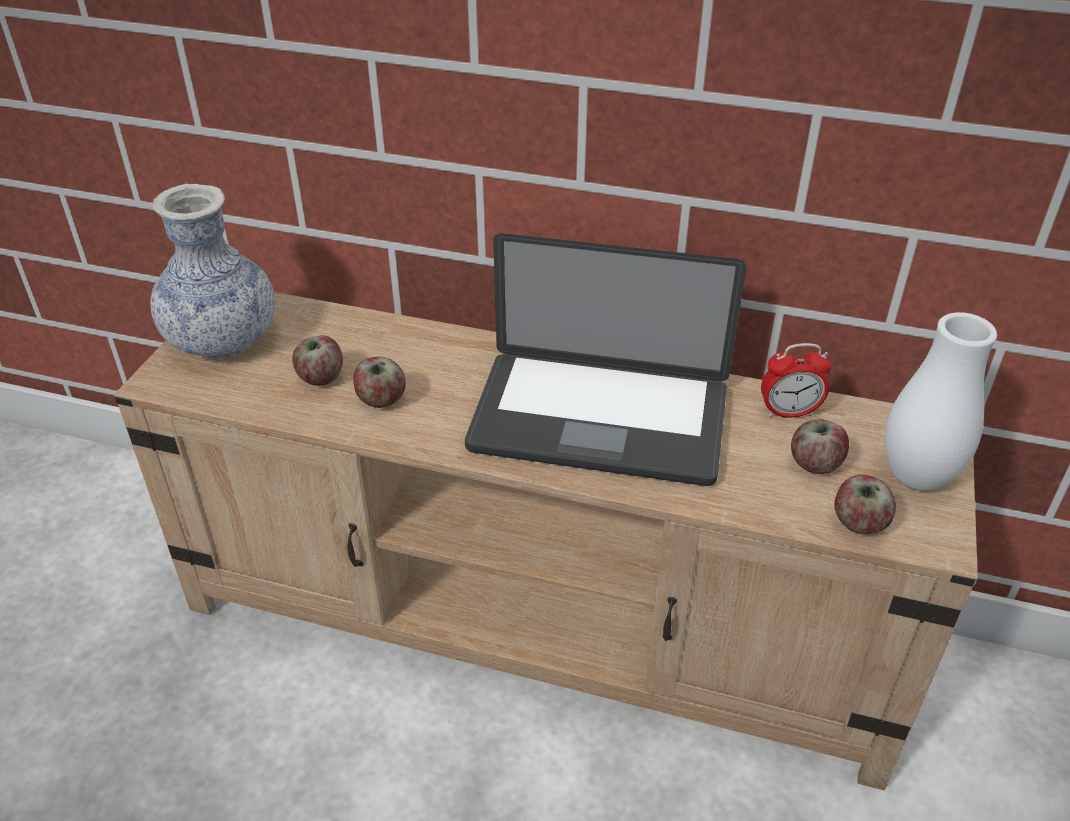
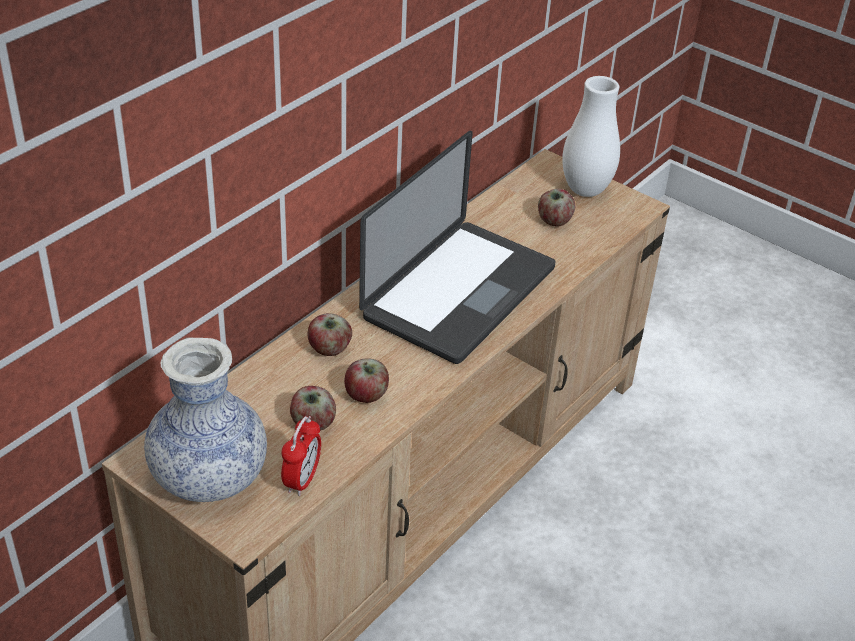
camera: 70 degrees left, 0 degrees up
alarm clock [761,343,831,418] -> alarm clock moved to [281,416,321,496]
apple [834,475,896,534] -> apple moved to [308,313,352,356]

